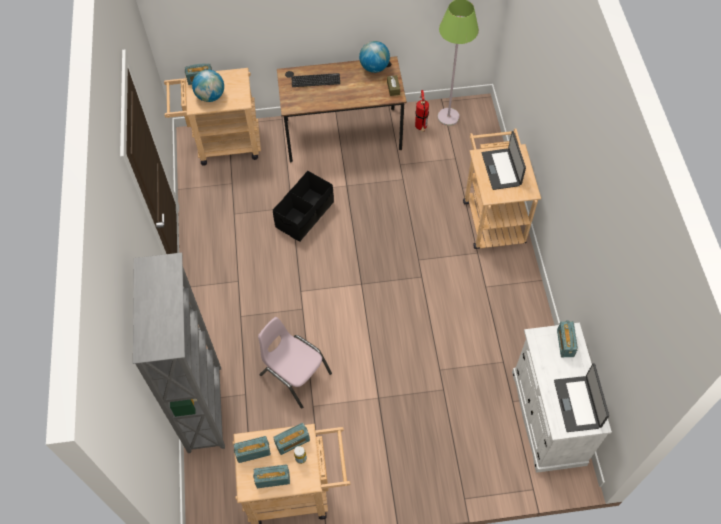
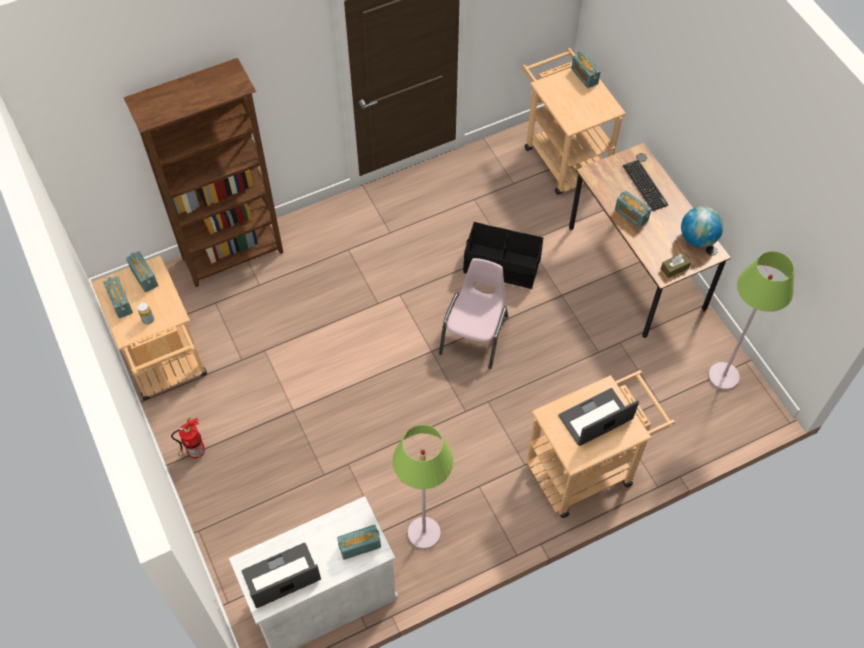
camera: 70 degrees right, 0 degrees up
grey bookcase [133,253,225,453] -> brown bookcase [124,58,283,287]
globe [192,70,224,102] -> none
pink chair [258,317,332,409] -> pink chair moved to [439,258,508,369]
radio [273,423,310,455] -> radio moved to [615,191,652,228]
fire extinguisher [415,90,429,132] -> fire extinguisher moved to [171,418,205,458]
none -> green floor lamp [393,425,453,549]

